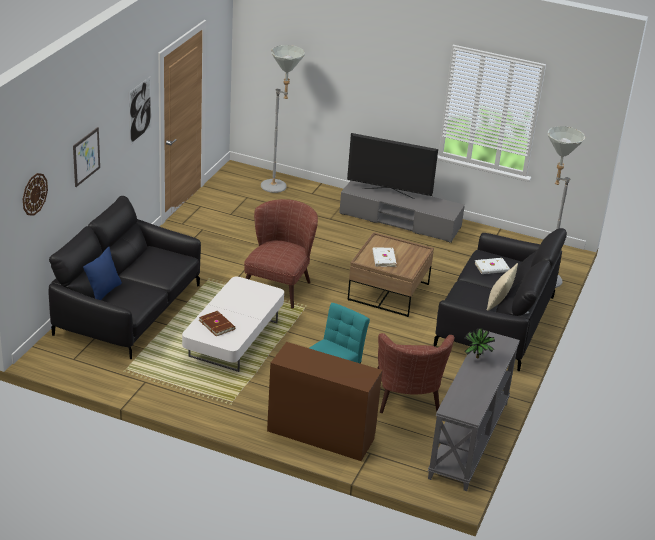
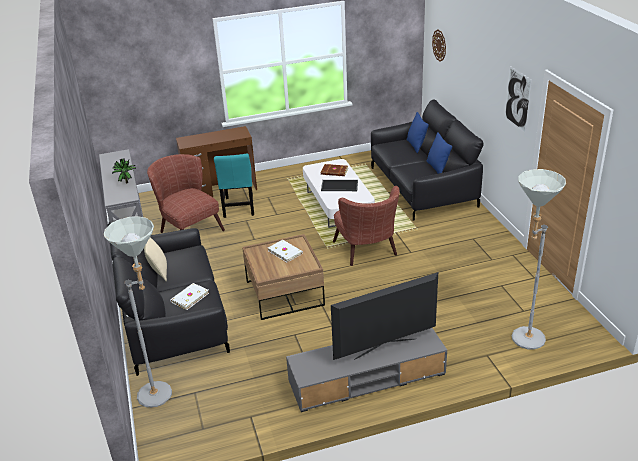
camera: 145 degrees right, 0 degrees up
picture [73,127,100,187] -> none
none -> tray [321,180,358,191]
none -> blue pillow [426,132,452,174]

